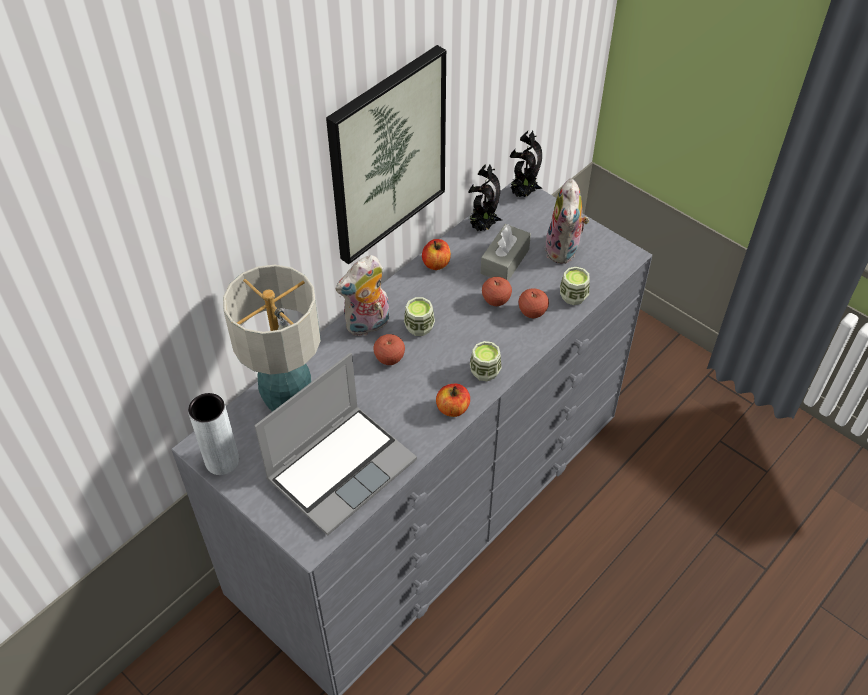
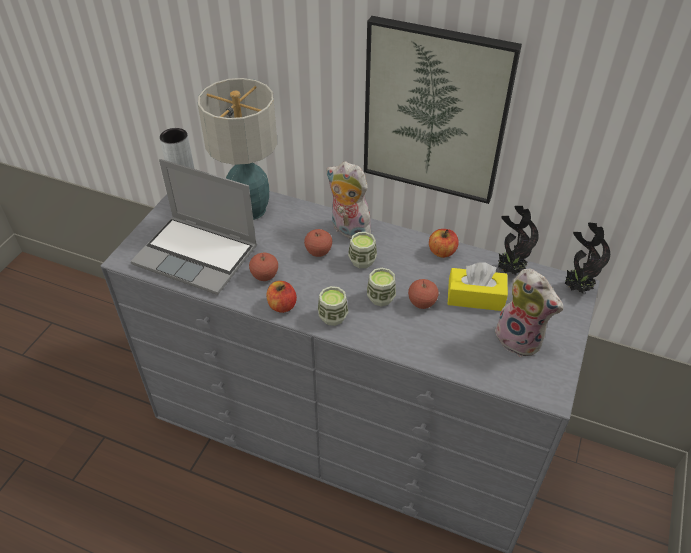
camera: 70 degrees right, 5 degrees down
grey tissue box [481,224,531,281] -> yellow tissue box [447,262,508,311]
apple [519,288,549,318] -> apple moved to [249,252,278,281]
plush toy [545,178,589,264] -> plush toy turned 120 degrees counterclockwise [495,269,563,357]
cup [560,267,590,305] -> cup moved to [367,268,396,306]

